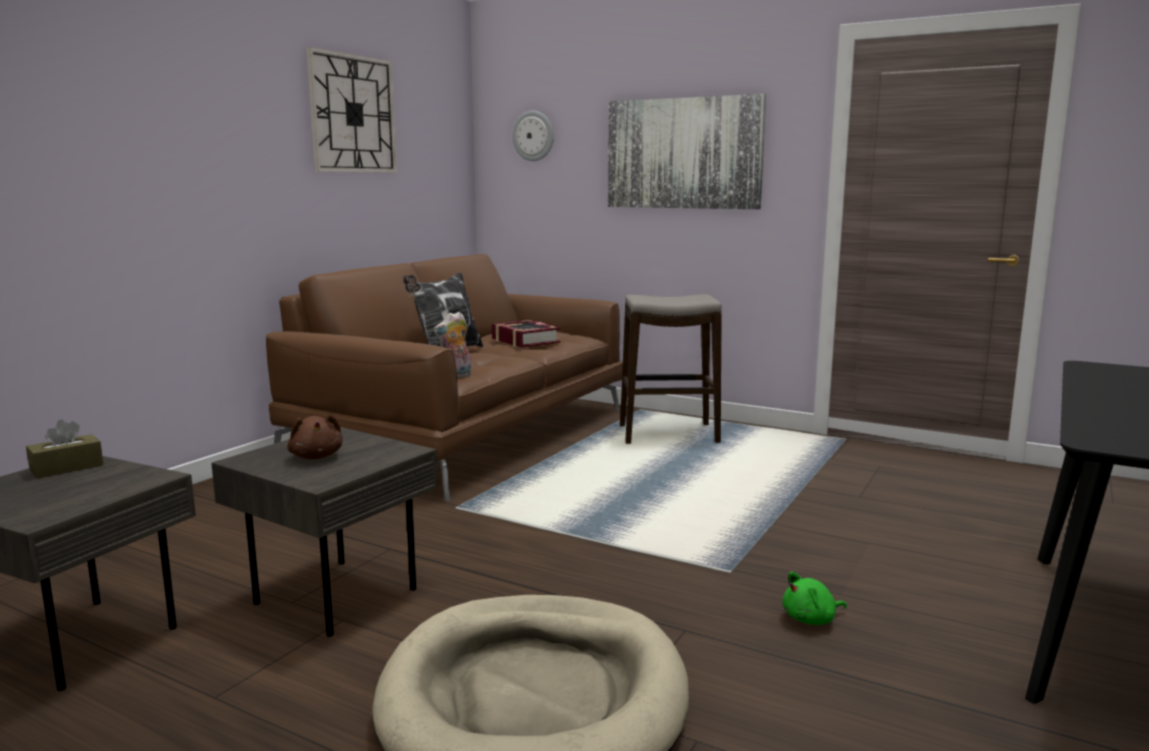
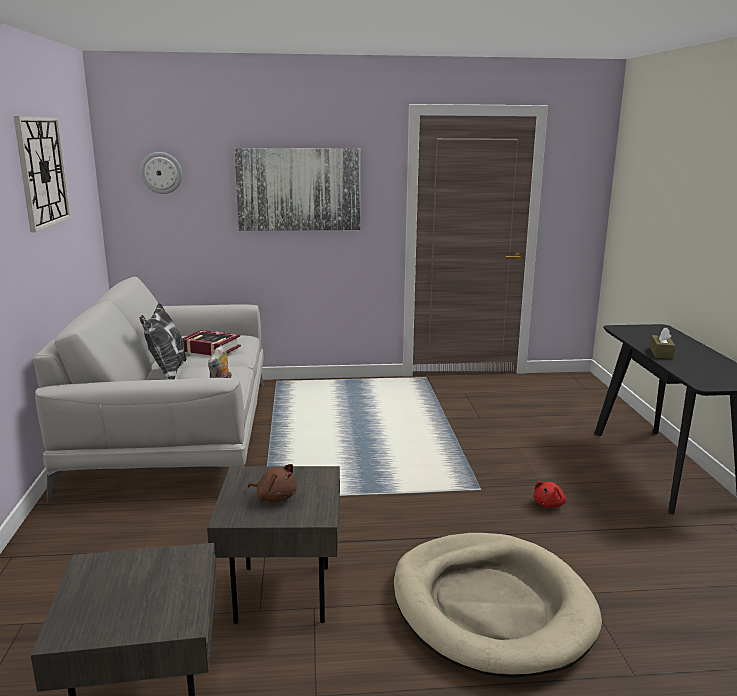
camera: 35 degrees left, 5 degrees up
brown tissue box [26,420,103,478] -> brown tissue box moved to [650,327,675,359]
brown sofa [266,254,623,502] -> grey sofa [33,277,264,503]
stool [620,294,722,444] -> none
green plush toy [782,572,847,625] -> red plush toy [533,481,566,508]

